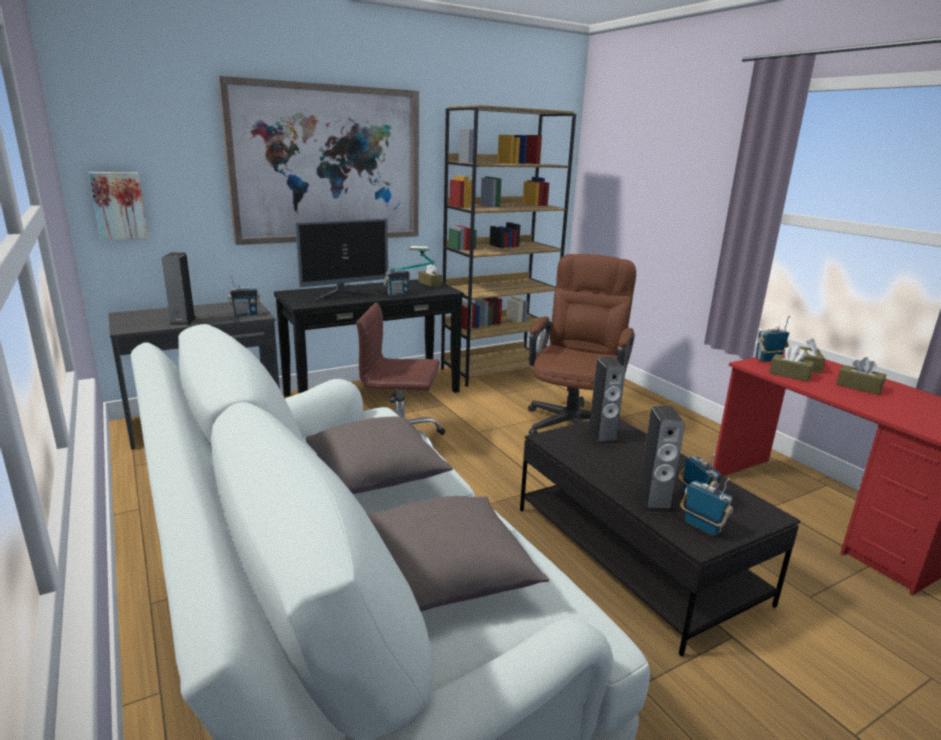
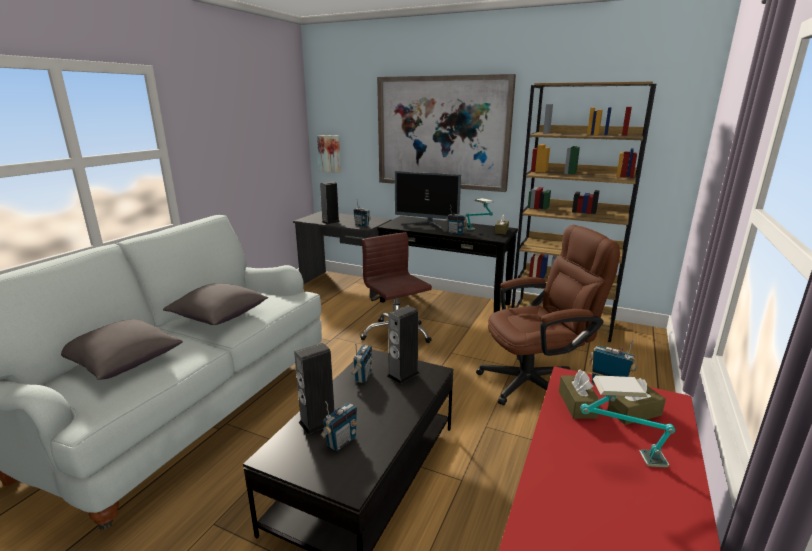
camera: 55 degrees right, 0 degrees up
radio [681,478,734,536] -> radio moved to [351,343,373,383]
brown tissue box [836,357,886,395] -> table lamp [580,375,675,467]

